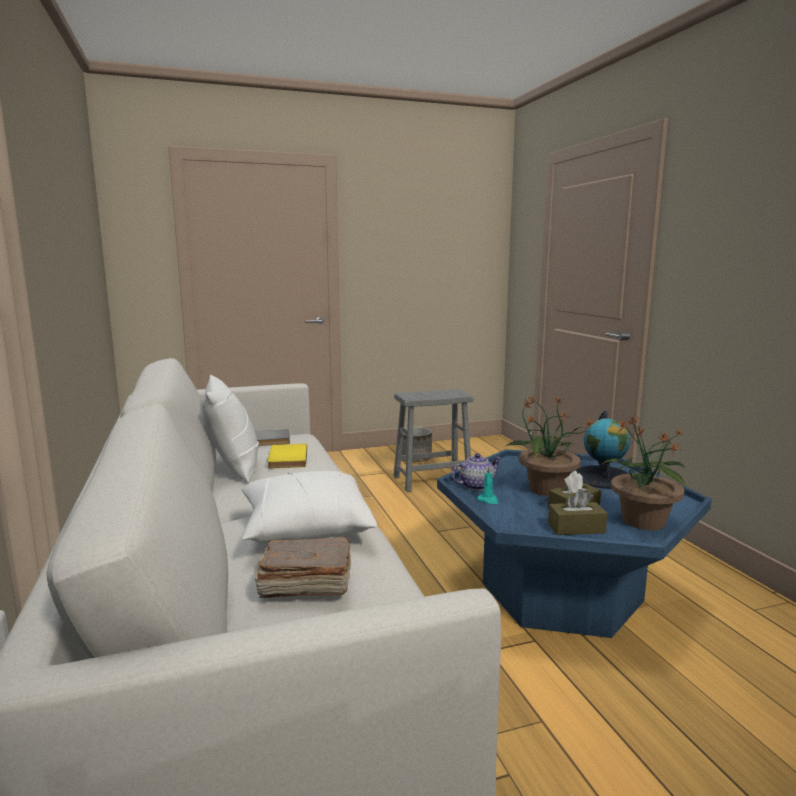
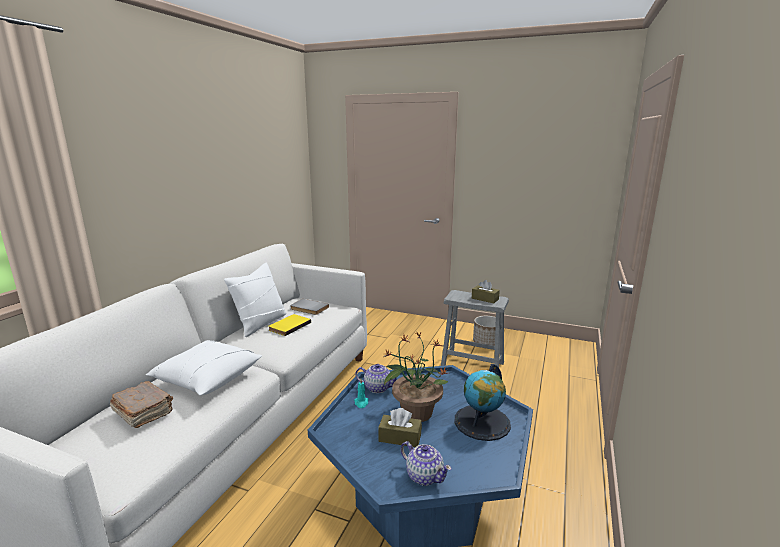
camera: 40 degrees right, 5 degrees up
brown tissue box [548,489,607,535] -> brown tissue box moved to [472,280,500,303]
potted plant [602,416,687,530] -> teapot [401,441,452,486]

